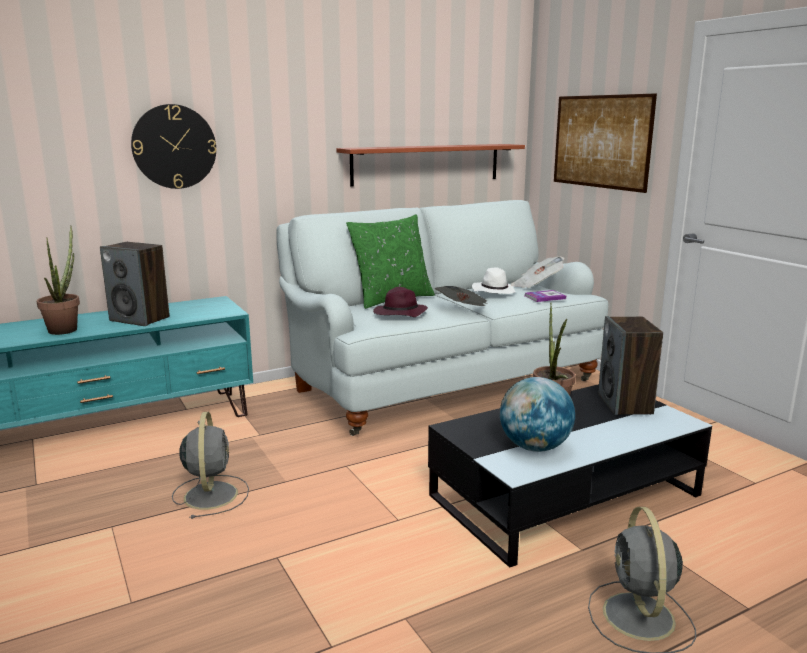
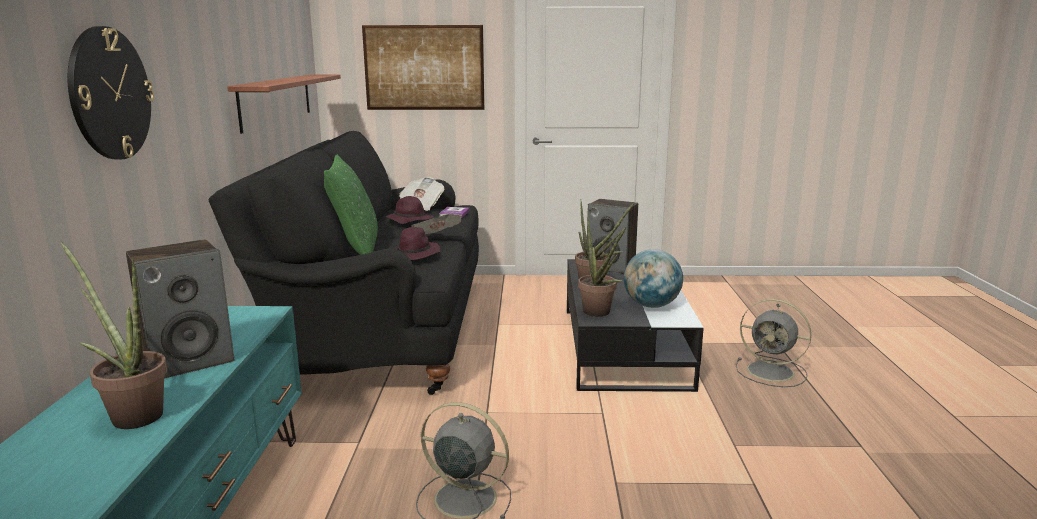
camera: 60 degrees left, 0 degrees up
white sofa [276,200,608,436] -> black sofa [208,131,479,395]
white hat [472,267,515,294] -> purple hat [386,196,434,224]
none -> potted plant [578,216,627,317]

